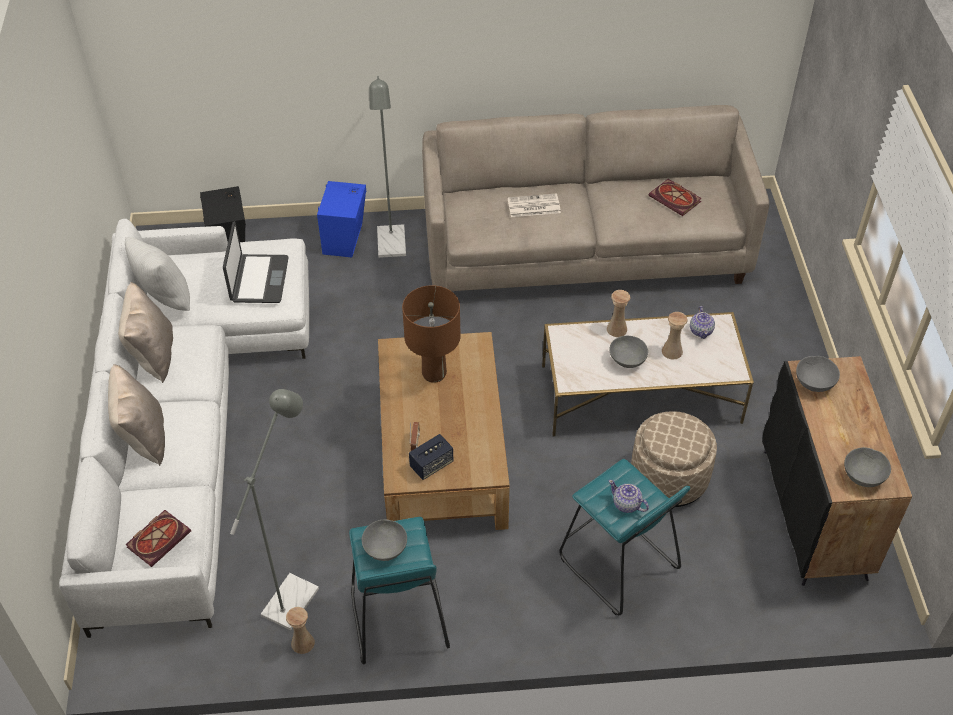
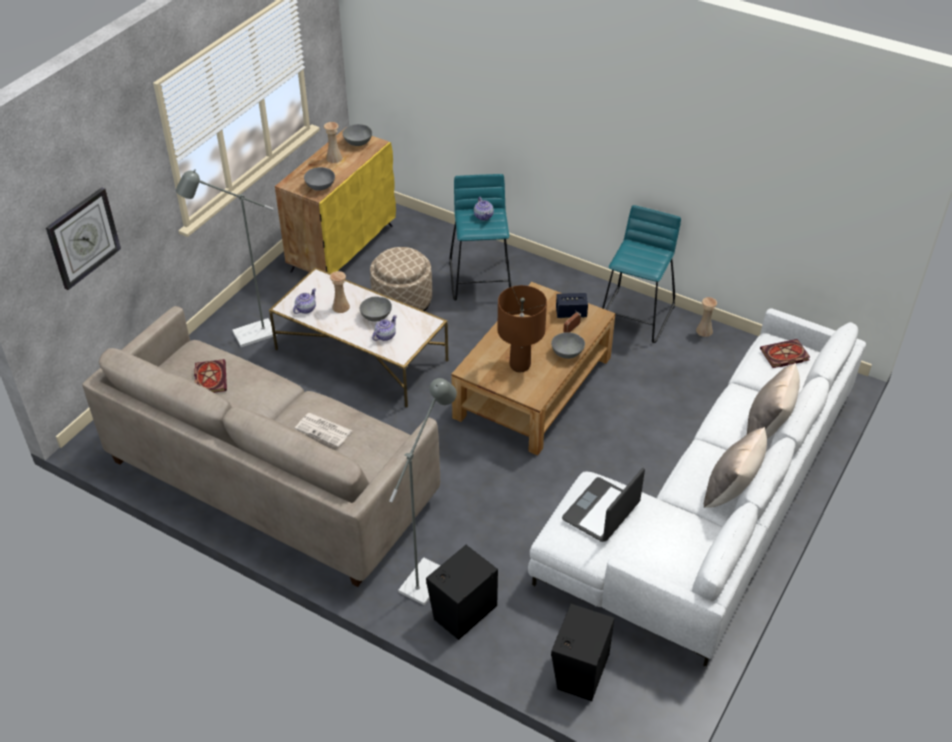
camera: 145 degrees left, 5 degrees down
white pillow [125,237,190,311] -> none
grey floor lamp [230,389,319,630] -> grey floor lamp moved to [176,169,277,347]
blue speaker [317,181,366,257] -> black speaker [426,545,498,640]
grey bowl [362,520,407,561] -> grey bowl moved to [551,332,585,359]
beige vase [607,290,630,337] -> beige vase moved to [324,122,342,163]
black cabinet [762,356,912,586] -> yellow cabinet [275,129,396,274]
none -> wall clock [46,187,121,290]
none -> teapot [372,315,397,341]

